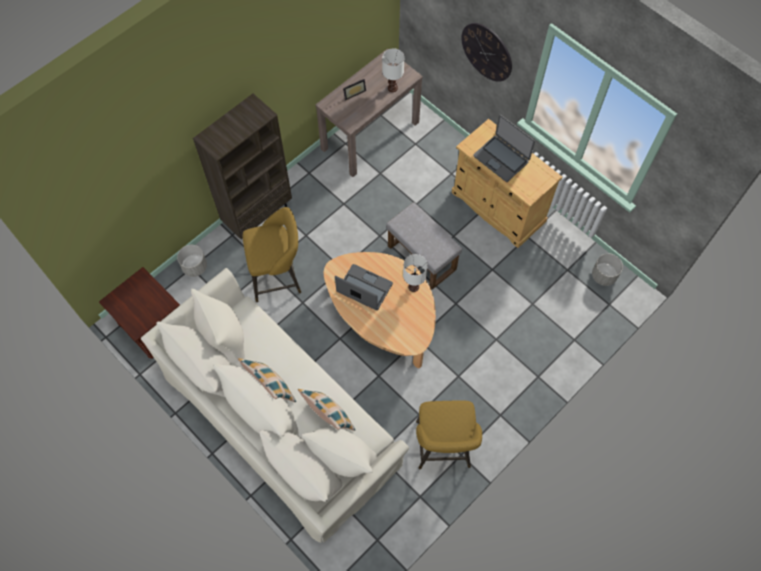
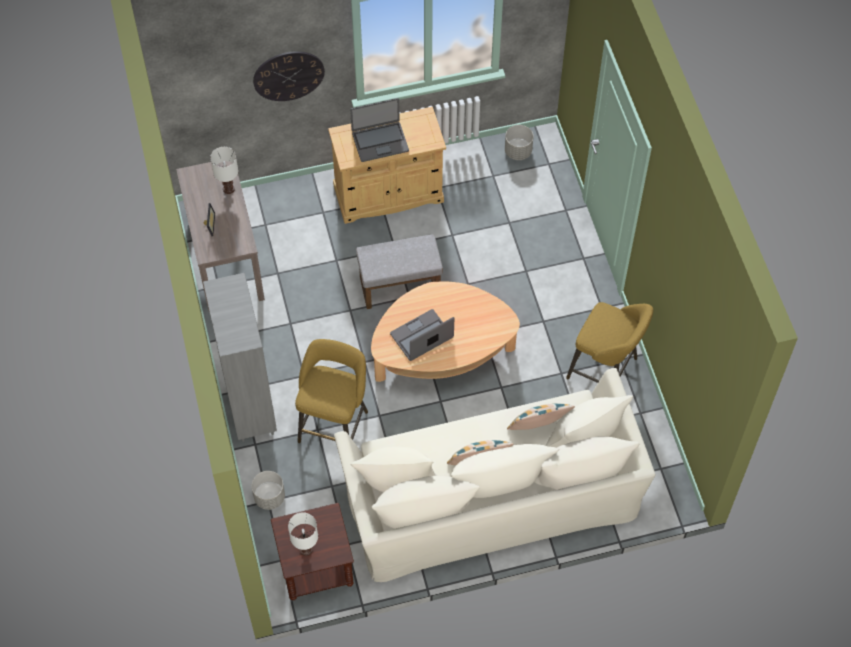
camera: 60 degrees left, 5 degrees down
brown bookcase [193,94,292,239] -> grey bookcase [203,273,277,442]
white table lamp [403,254,428,292] -> white table lamp moved to [288,512,318,556]

